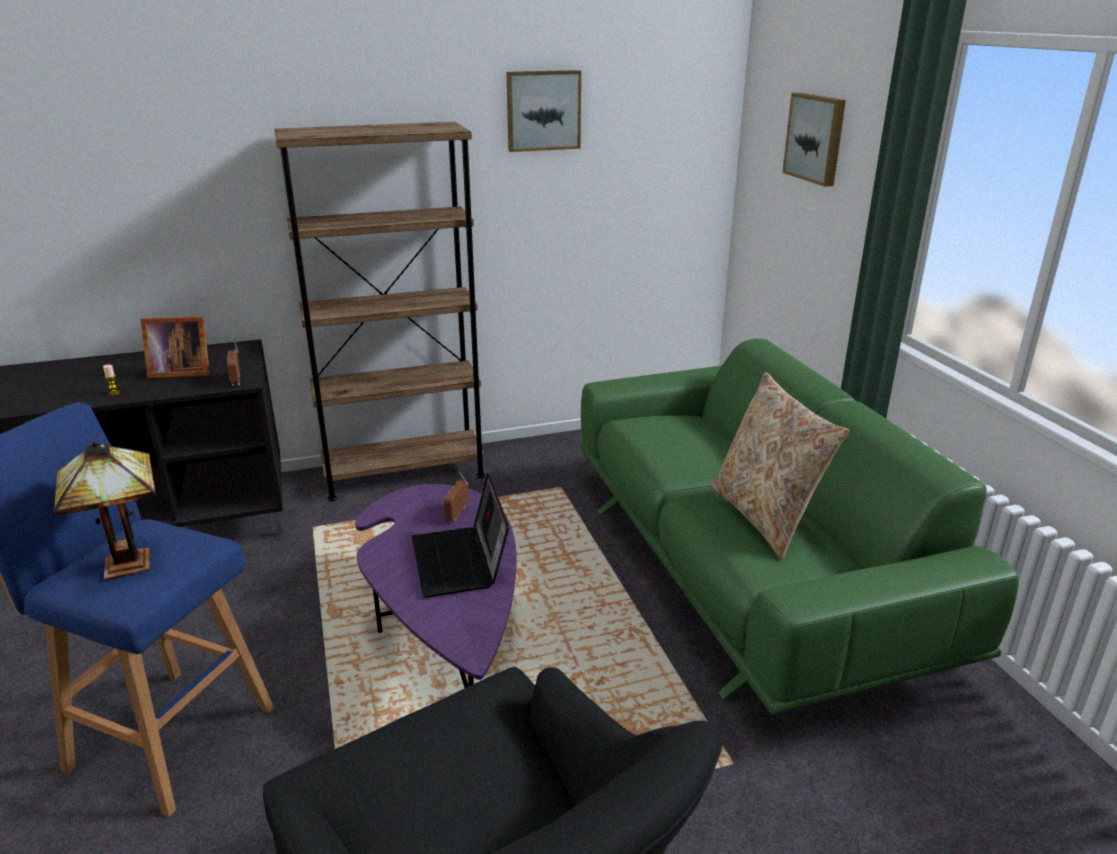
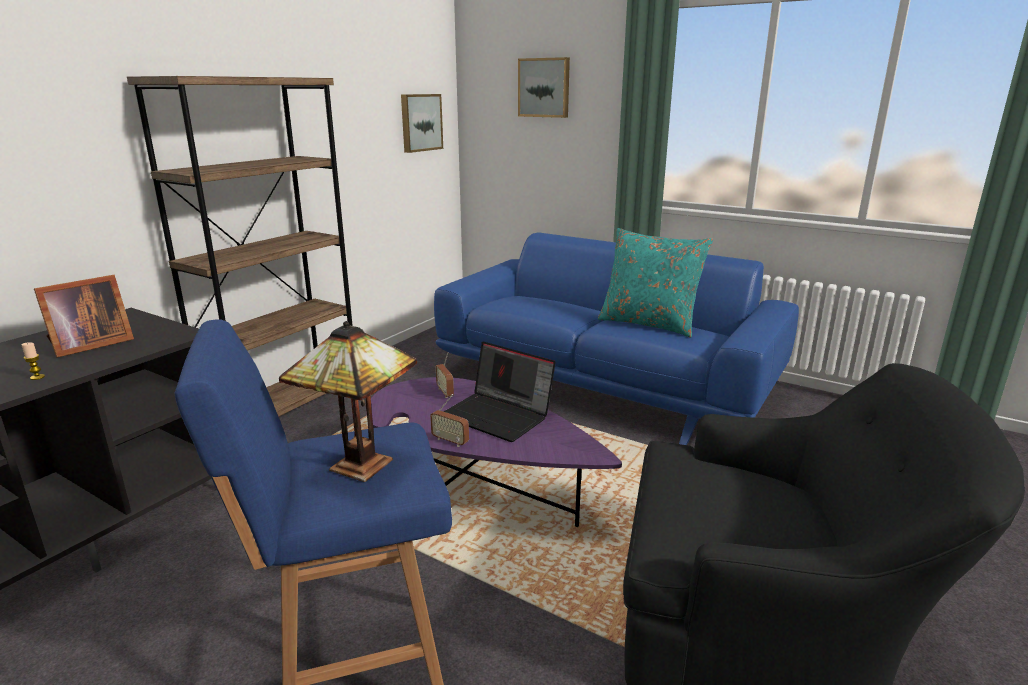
camera: 40 degrees left, 5 degrees down
radio [227,336,240,386] -> radio moved to [430,394,469,447]
picture [506,70,581,152] -> picture moved to [401,94,443,153]
green sofa [580,339,1019,714] -> blue sofa [434,232,799,445]
beige pillow [711,372,849,559] -> turquoise pillow [598,228,713,337]

